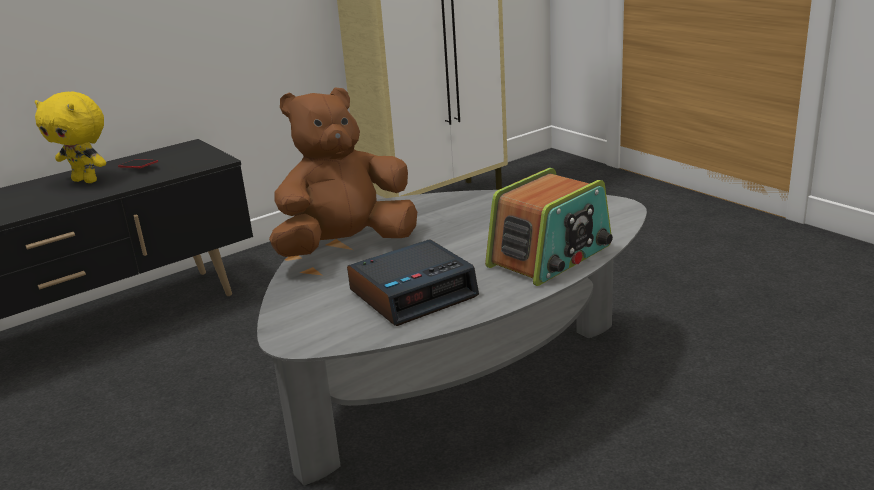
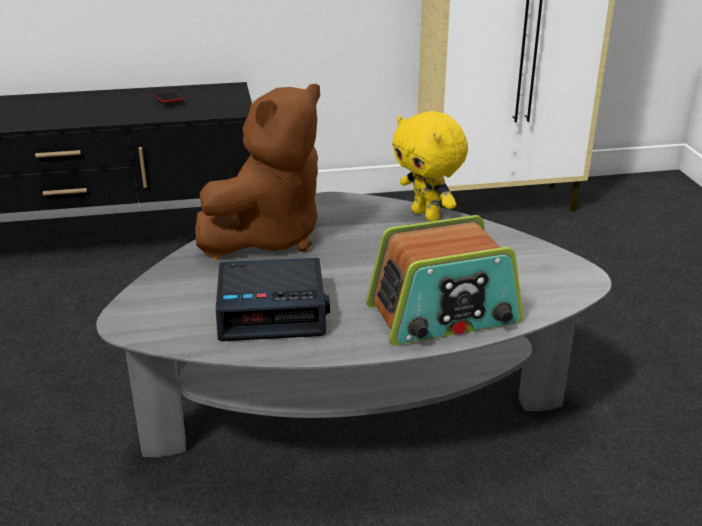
camera: 25 degrees right, 5 degrees up
yellow plush toy [35,91,106,183] -> yellow plush toy moved to [392,111,468,221]
brown plush toy [269,88,417,257] -> brown plush toy turned 135 degrees clockwise [195,84,320,255]

